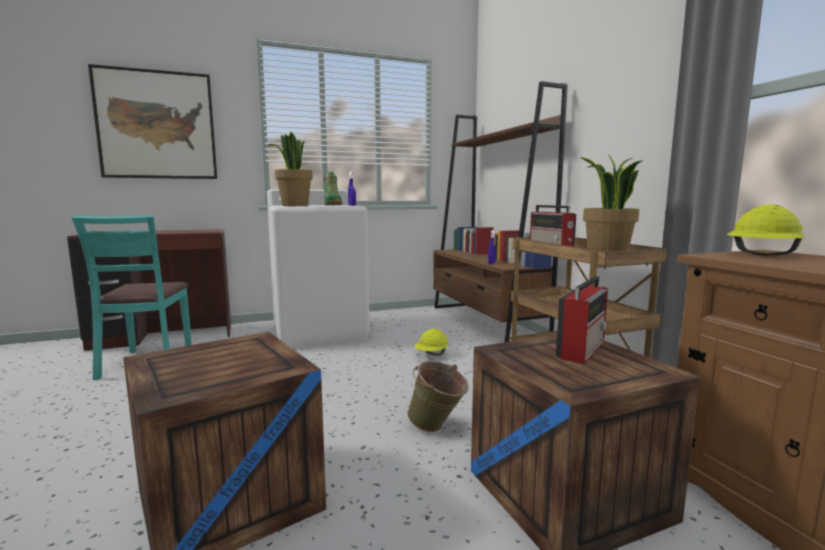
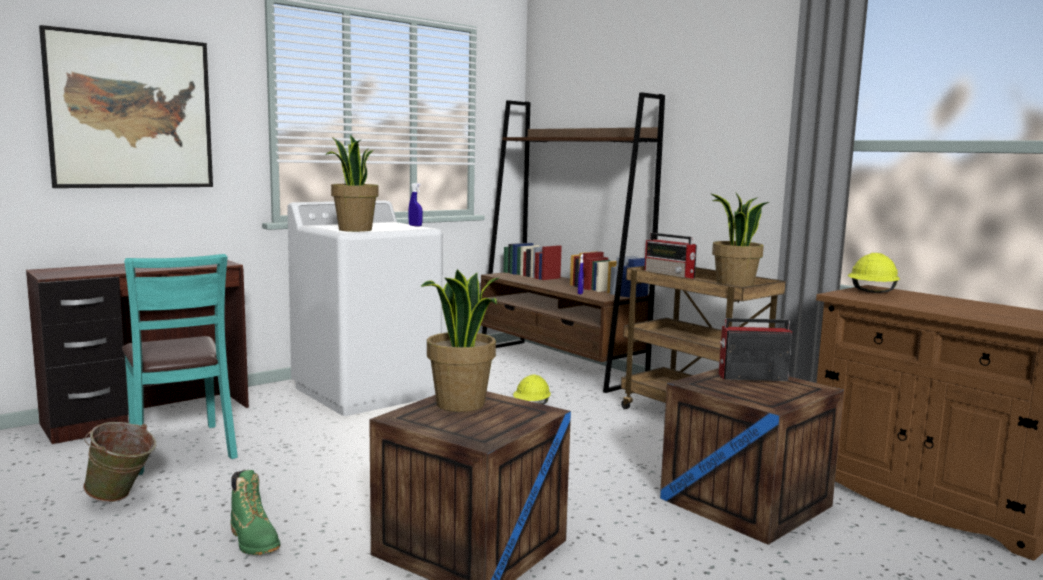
camera: 20 degrees left, 0 degrees up
green boot [324,172,342,206] -> green boot moved to [230,470,280,555]
green bucket [407,361,469,432] -> green bucket moved to [83,422,156,502]
radio [556,276,608,364] -> radio turned 105 degrees counterclockwise [719,318,792,381]
none -> potted plant [421,269,500,412]

